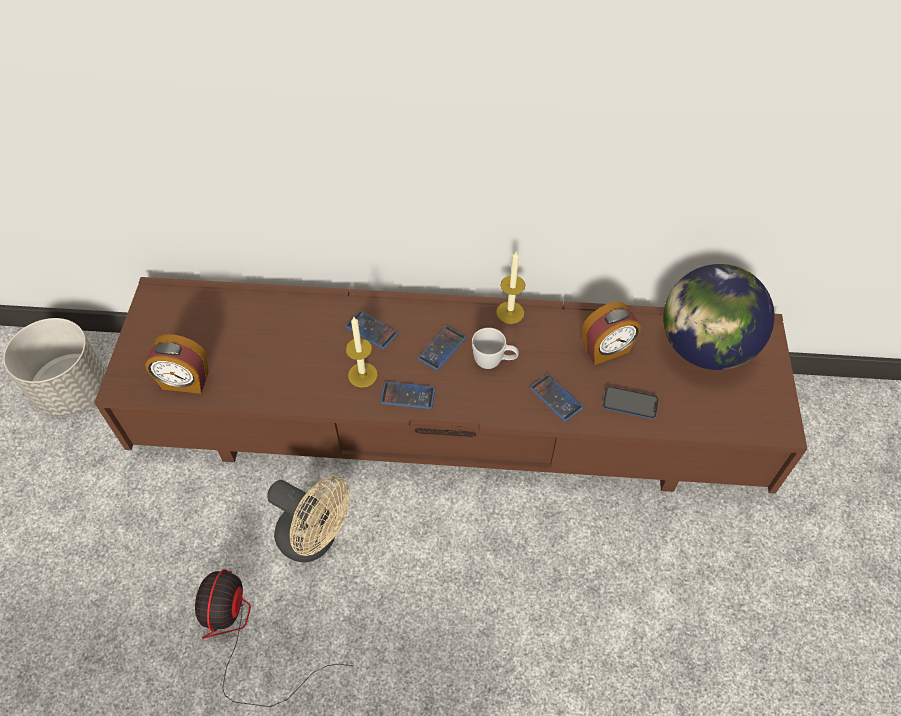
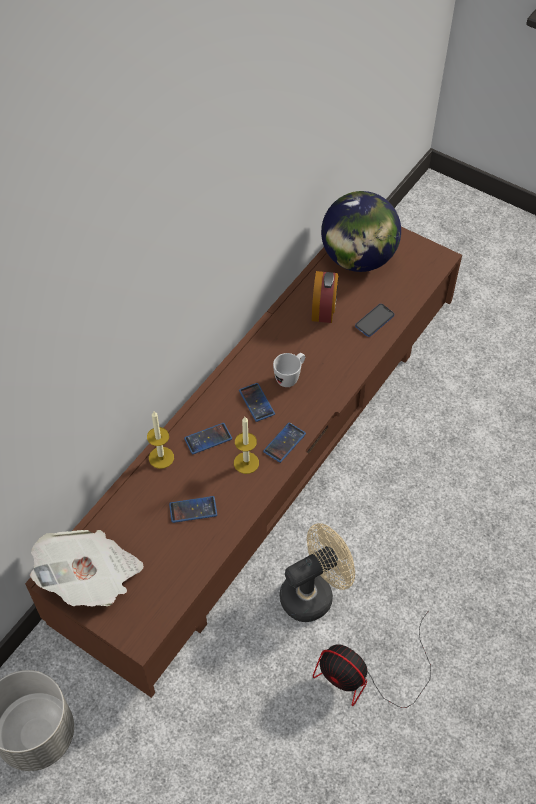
camera: 60 degrees left, 0 degrees up
alarm clock [145,335,209,394] -> none
candle [496,252,525,324] -> candle moved to [147,411,174,469]
phone [530,374,584,422] -> phone moved to [169,496,217,523]
none -> newspaper [30,530,144,607]

